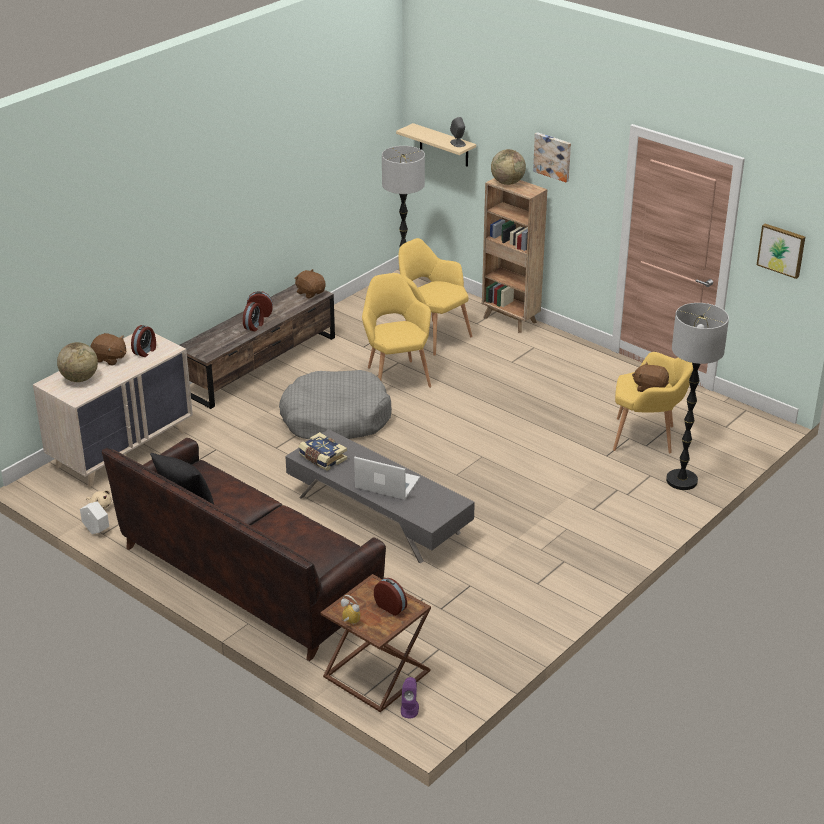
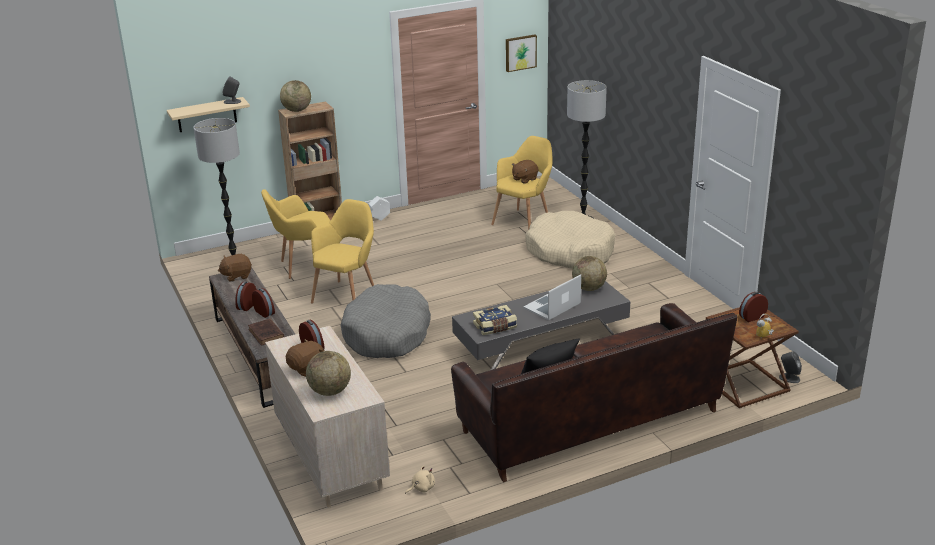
camera: 65 degrees left, 5 degrees down
white planter [80,501,109,534] -> white planter moved to [368,196,390,221]
yellow armchair [362,273,431,388] -> yellow armchair turned 105 degrees clockwise [311,199,374,304]
purple speaker [401,677,419,718] -> grey speaker [779,351,802,383]
picture [533,132,571,182] -> none
none -> brown book [248,318,284,346]
none -> beige dog bed [525,211,615,269]
none -> globe [572,256,607,291]

